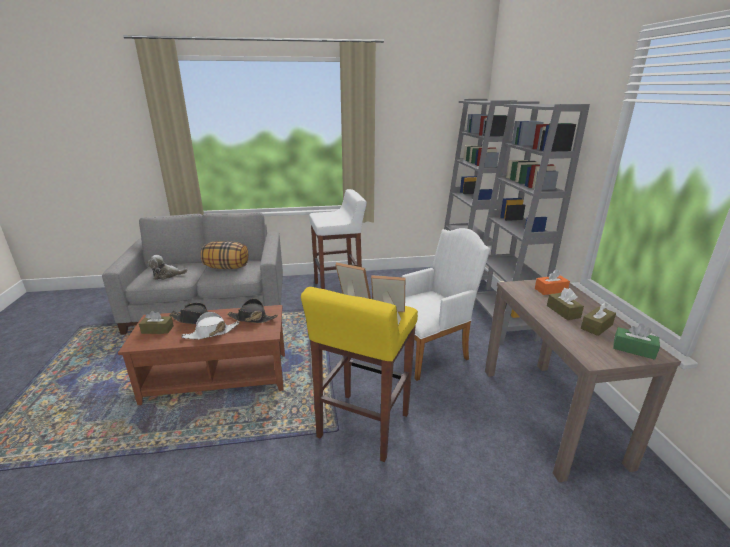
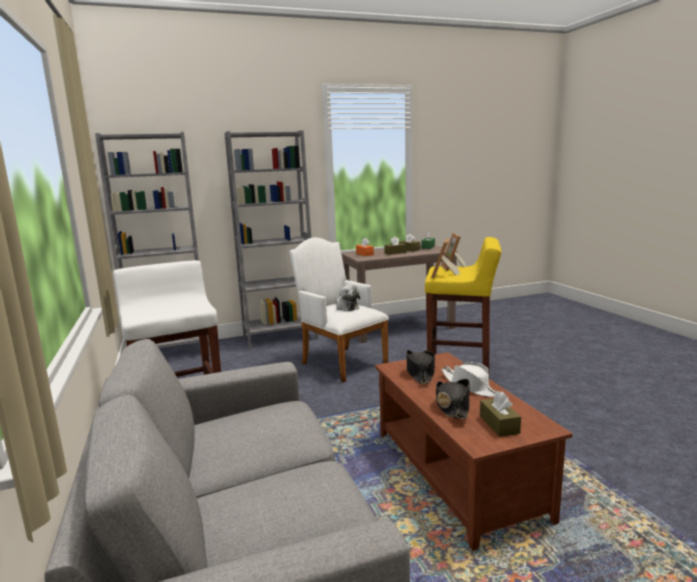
camera: 100 degrees left, 10 degrees down
plush toy [148,255,187,280] -> plush toy moved to [336,284,360,311]
pillow [201,241,248,269] -> none

